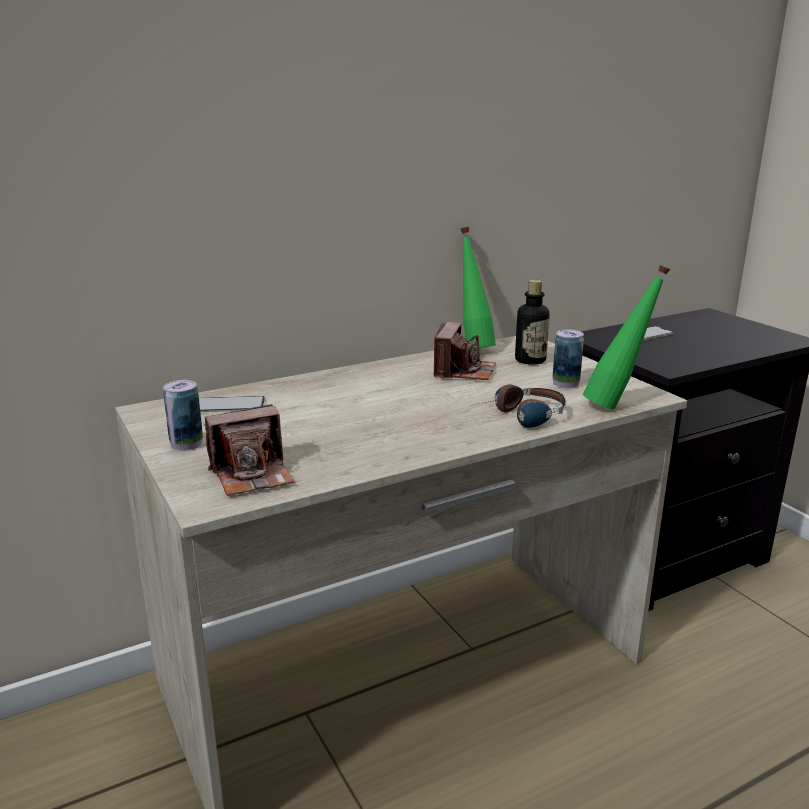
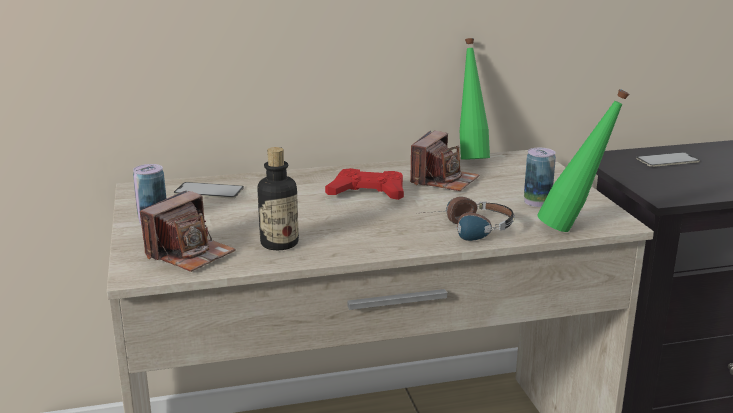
camera: 15 degrees right, 0 degrees up
camera [205,404,294,496] -> camera turned 45 degrees counterclockwise [140,191,236,272]
bottle [515,280,550,365] -> bottle moved to [257,147,299,250]
none -> red game controller [325,168,404,200]

